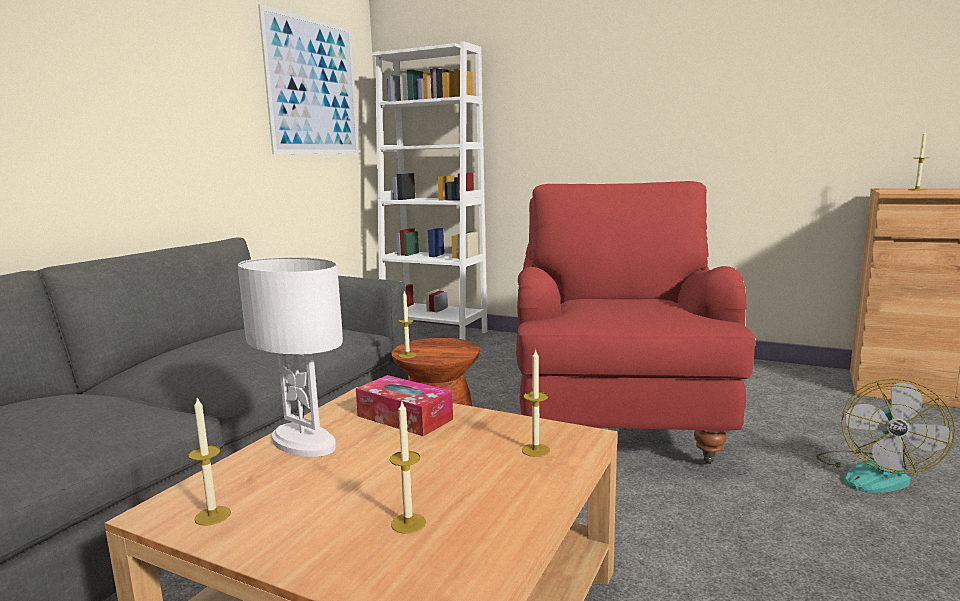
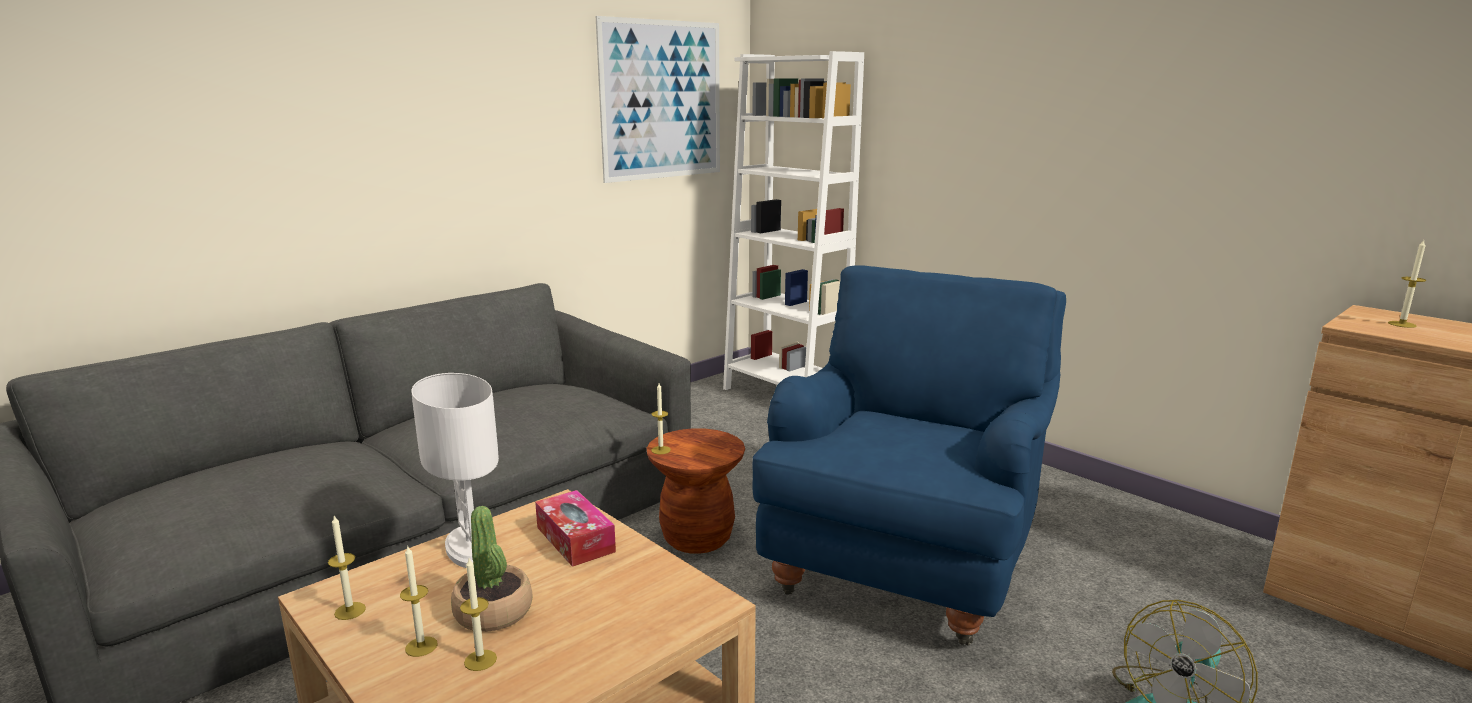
camera: 20 degrees right, 5 degrees up
red armchair [516,181,755,464] -> blue armchair [752,265,1066,646]
candle [522,349,550,457] -> candle moved to [400,545,438,657]
none -> potted plant [451,506,533,632]

